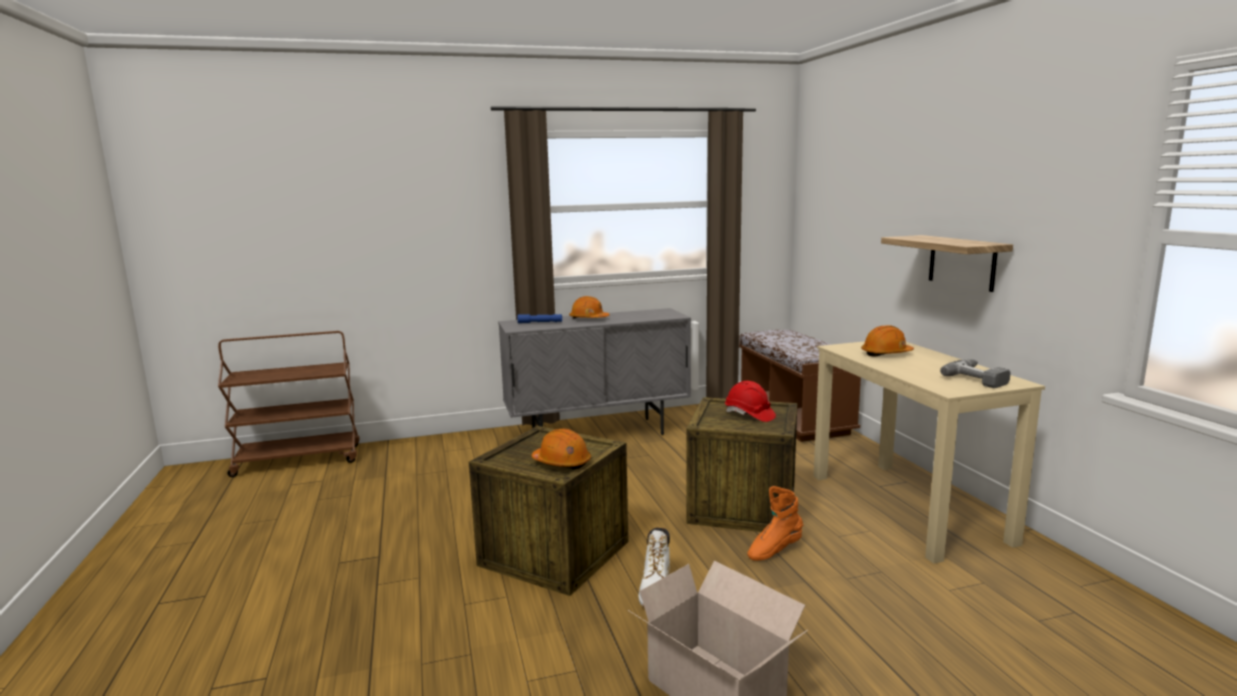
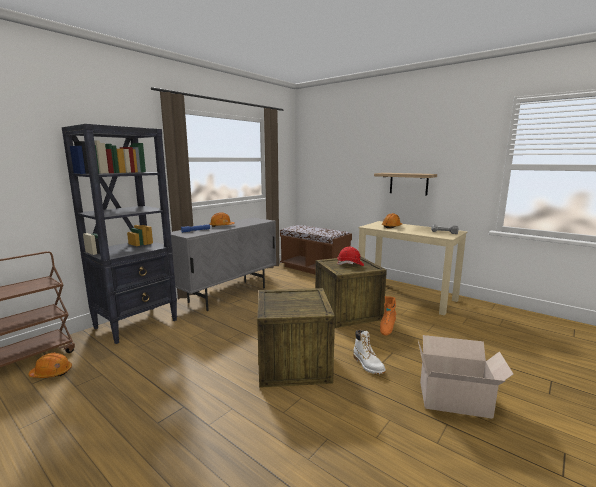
camera: 35 degrees left, 0 degrees up
orange hard hat [532,428,591,470] -> orange hard hat moved to [28,353,72,378]
none -> black bookcase [62,124,177,344]

